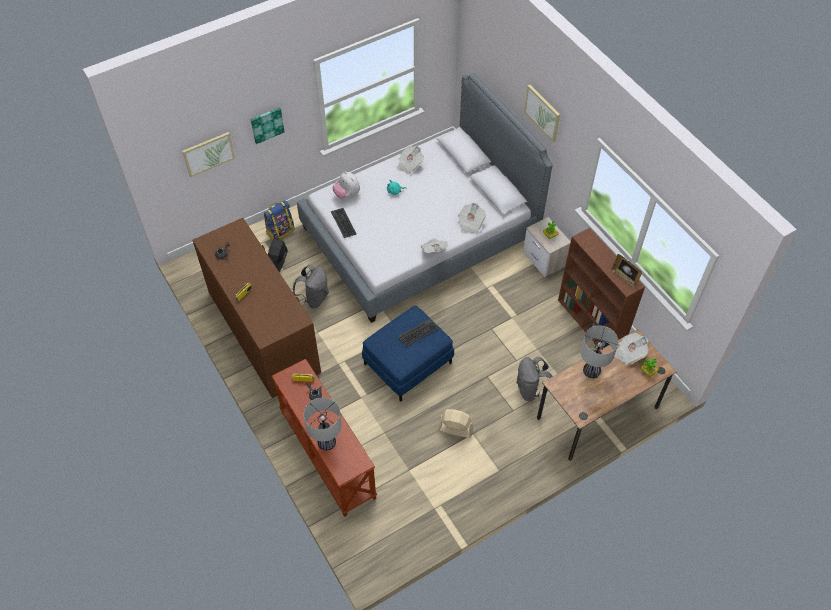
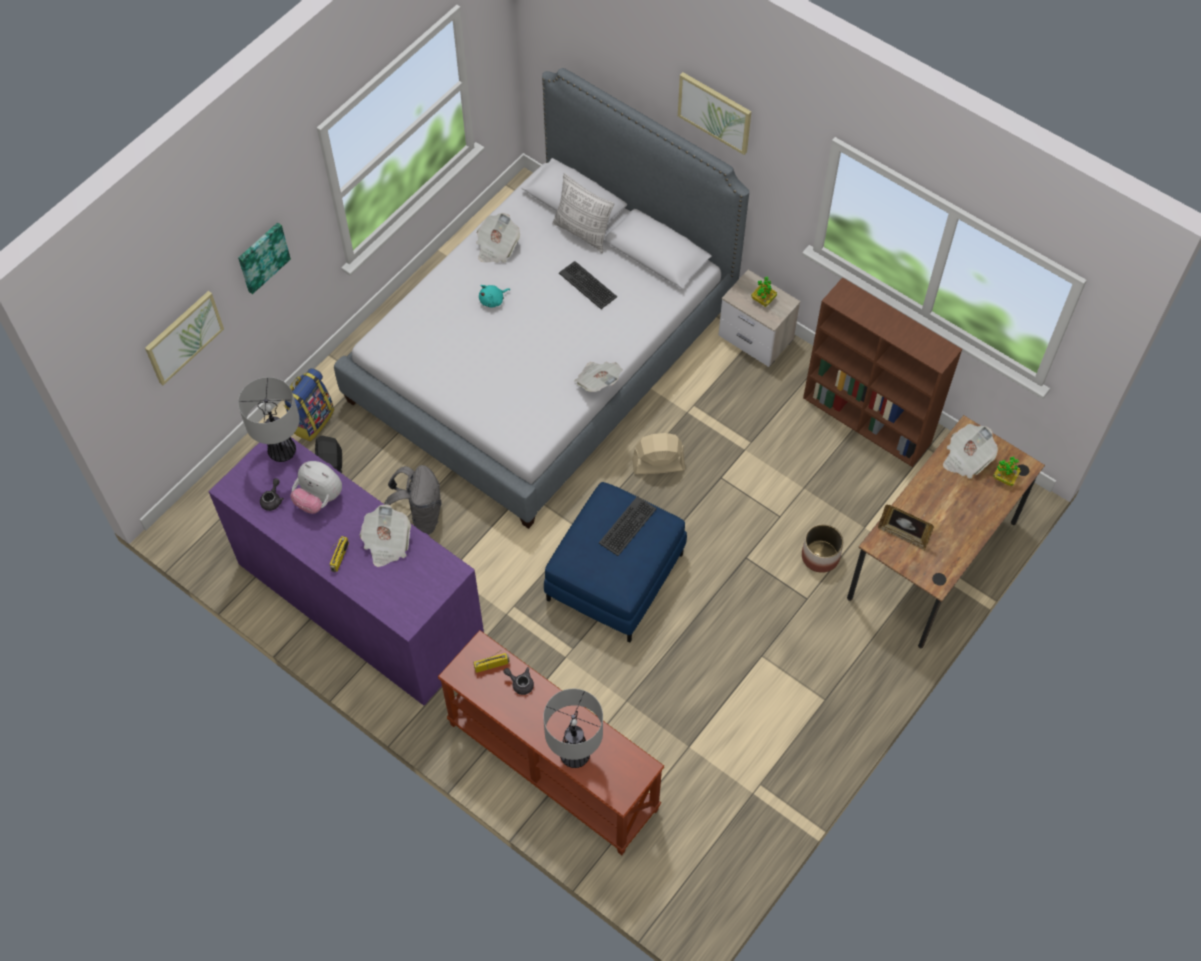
camera: 20 degrees left, 5 degrees up
brown dresser [192,218,321,398] -> purple dresser [209,437,484,705]
keyboard [331,208,356,238] -> keyboard moved to [559,261,617,309]
plush toy [333,172,360,199] -> plush toy moved to [290,461,342,514]
beige fan [438,409,473,438] -> beige fan moved to [632,433,685,474]
newspaper [458,203,486,234] -> newspaper moved to [360,504,411,567]
grey backpack [516,357,553,401] -> planter [802,524,844,573]
table lamp [580,325,619,378] -> table lamp moved to [238,377,300,462]
picture frame [611,254,642,289] -> picture frame moved to [878,504,934,551]
none -> pillow [552,173,614,253]

